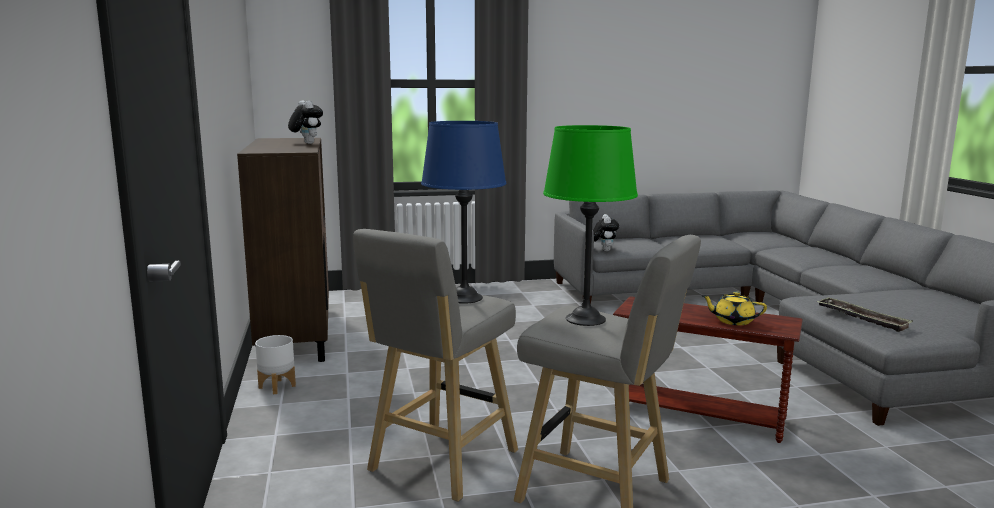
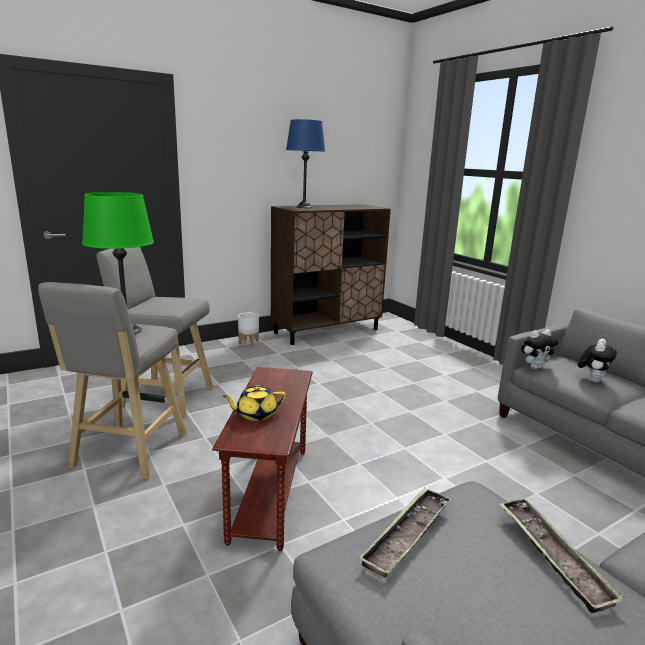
camera: 70 degrees right, 5 degrees up
plush toy [288,100,323,144] -> plush toy moved to [578,339,617,383]
blue table lamp [421,121,506,304] -> blue table lamp moved to [286,119,325,208]
yellow teapot [701,291,767,325] -> yellow teapot turned 105 degrees counterclockwise [222,385,286,421]
none -> tray [499,497,625,613]

